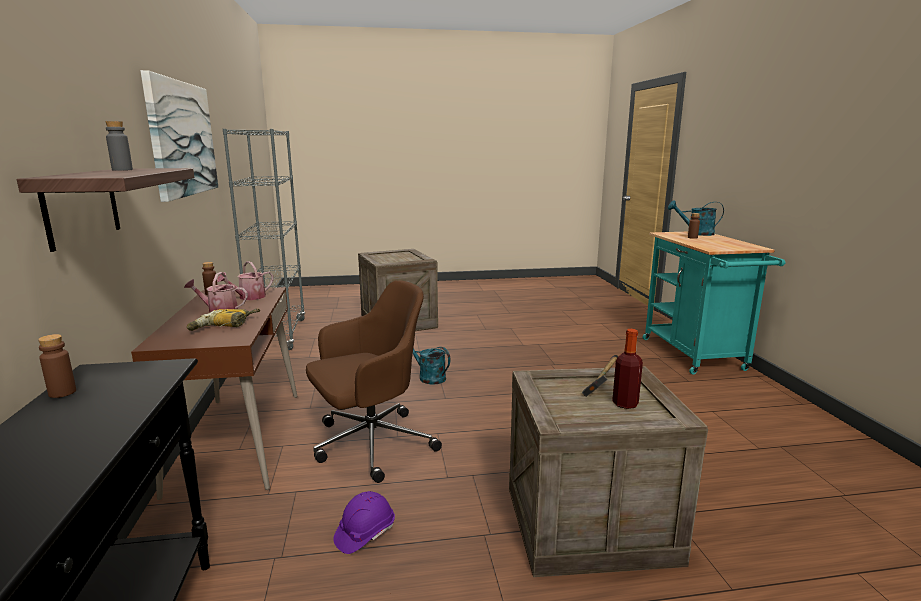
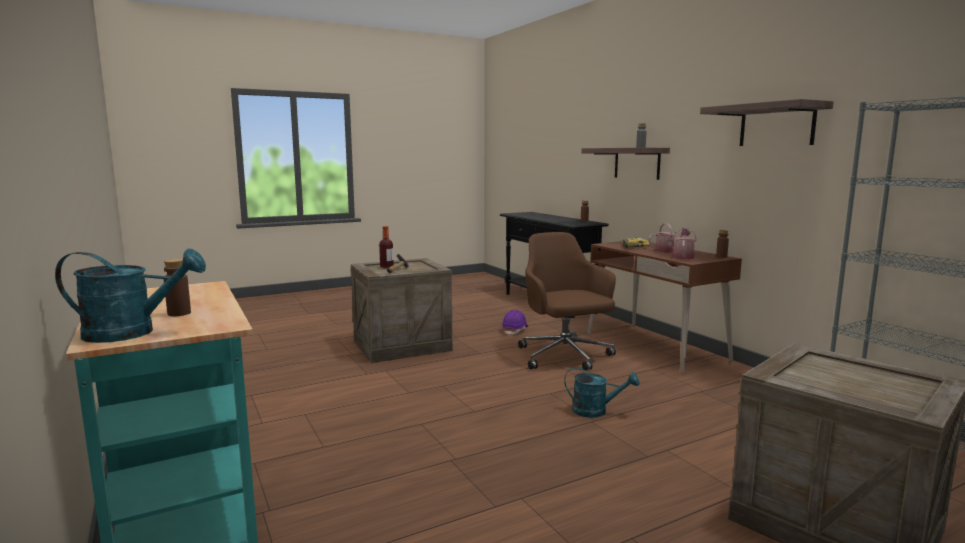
camera: 160 degrees right, 5 degrees down
picture [141,70,218,202] -> shelf [700,99,834,146]
brown office chair [306,280,442,483] -> brown office chair turned 120 degrees clockwise [518,232,616,370]

